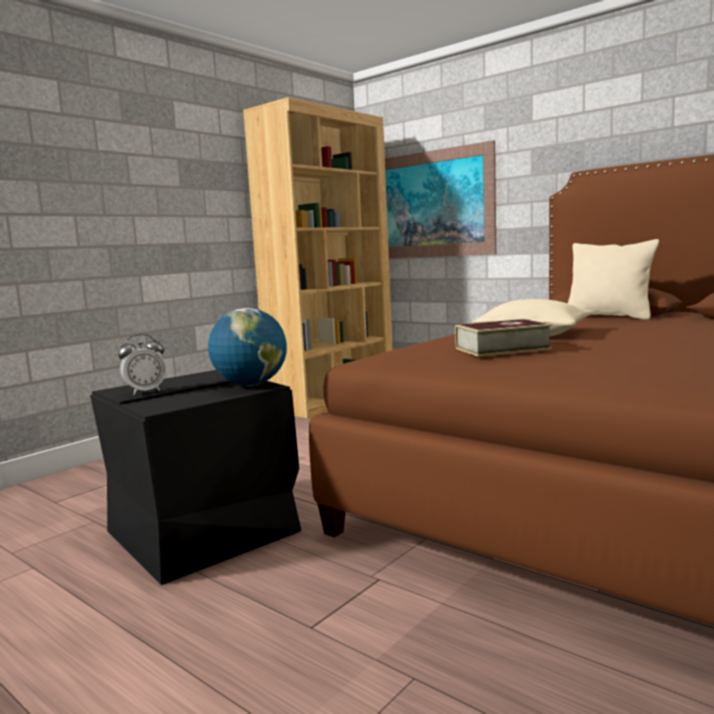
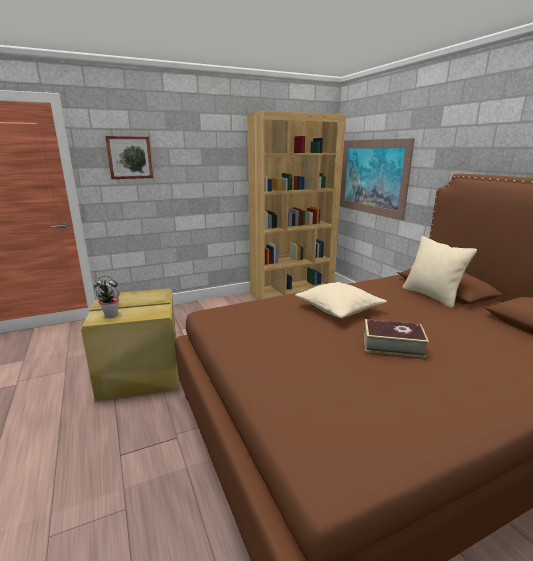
camera: 25 degrees right, 10 degrees up
black storage box [90,370,302,585] -> beige storage box [81,288,178,401]
globe [208,308,287,386] -> none
book [455,319,552,357] -> book moved to [364,319,429,358]
none -> potted plant [97,281,119,317]
none -> picture [105,136,153,179]

